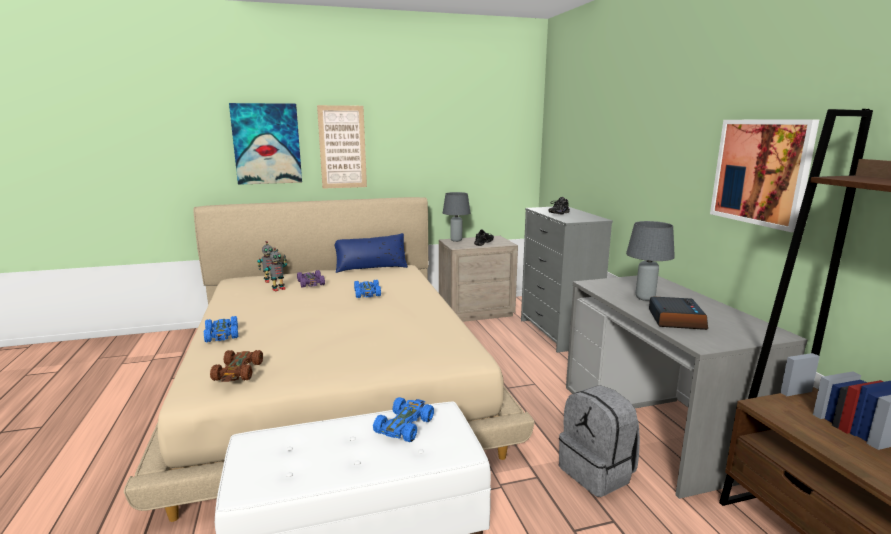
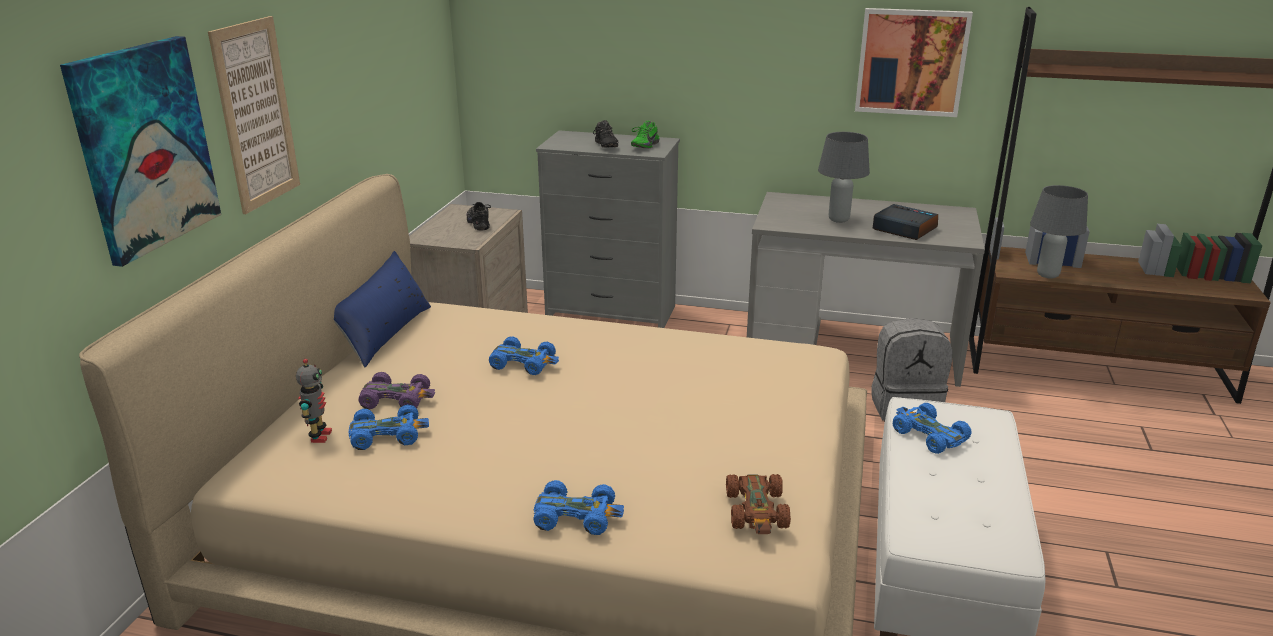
camera: 60 degrees left, 10 degrees up
brown toy car [210,350,263,382] -> brown toy car turned 60 degrees clockwise [726,474,791,534]
toy robot [265,247,287,292] -> blue toy car [349,405,429,450]
grey table lamp [443,192,470,242] -> grey table lamp moved to [1030,185,1088,278]
none -> green shoe [631,121,659,148]

